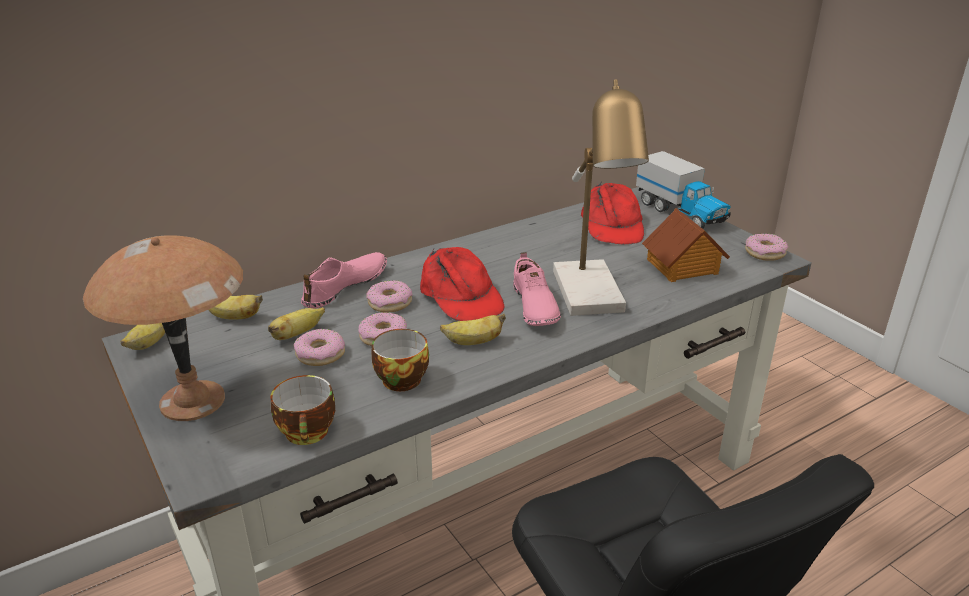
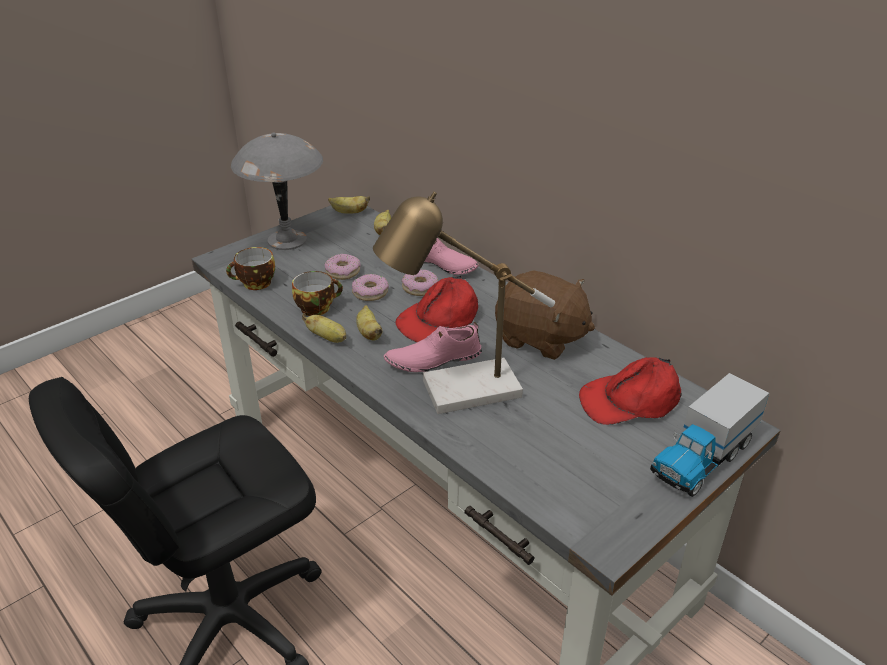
camera: 80 degrees right, 5 degrees up
brown table lamp [83,235,243,421] -> grey table lamp [231,132,323,250]
banana [268,307,325,340] -> banana moved to [302,313,346,343]
toy house [642,208,730,282] -> none
donut [745,234,788,261] -> none
none -> brown plush toy [495,270,595,360]

